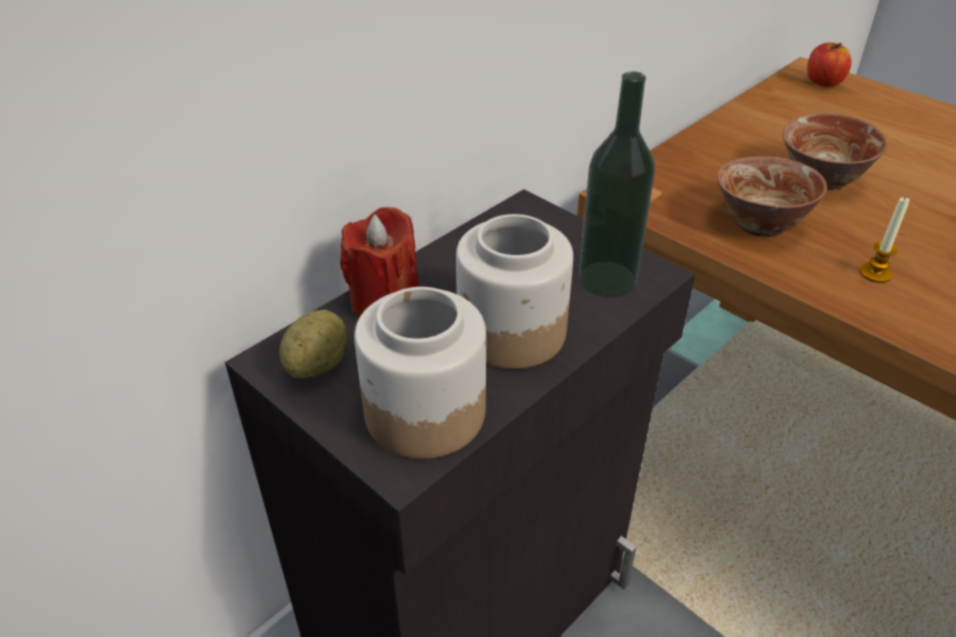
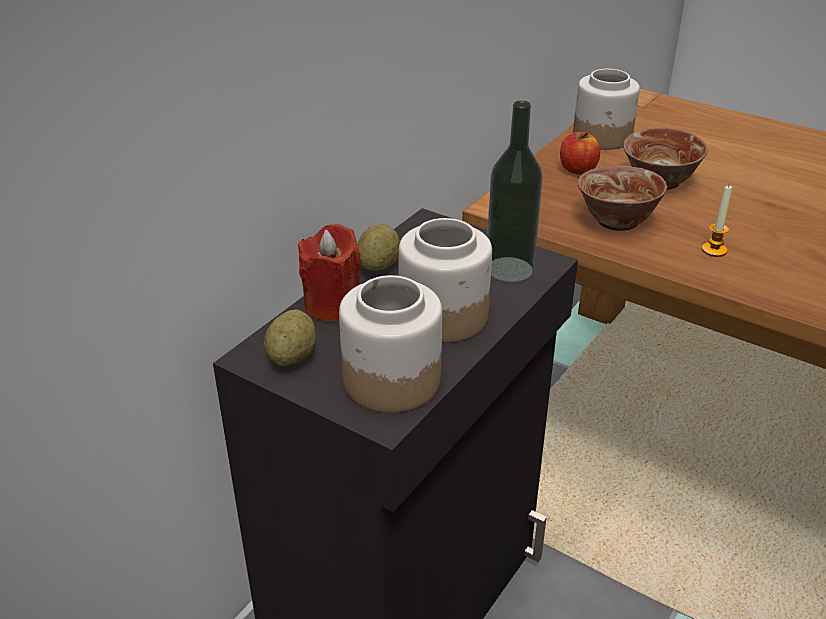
camera: 10 degrees left, 5 degrees down
apple [807,42,851,87] -> apple moved to [560,132,600,175]
none -> potato [357,224,400,271]
none -> jar [573,69,640,150]

